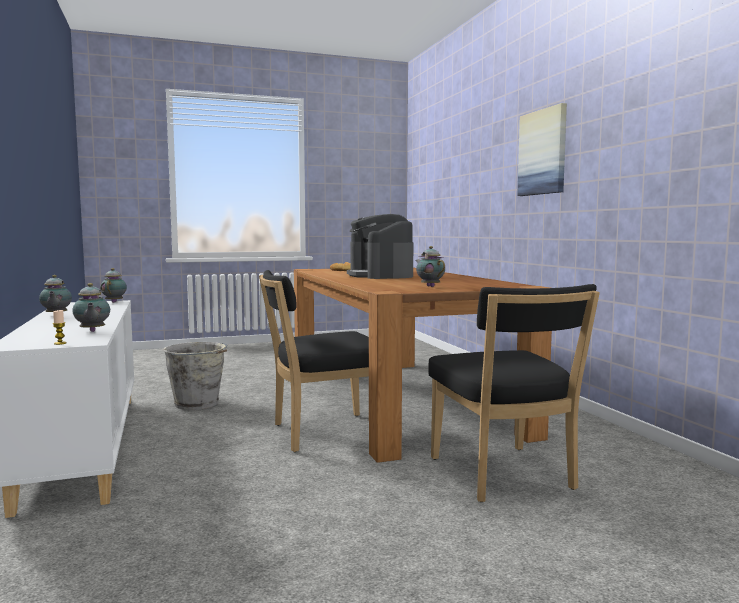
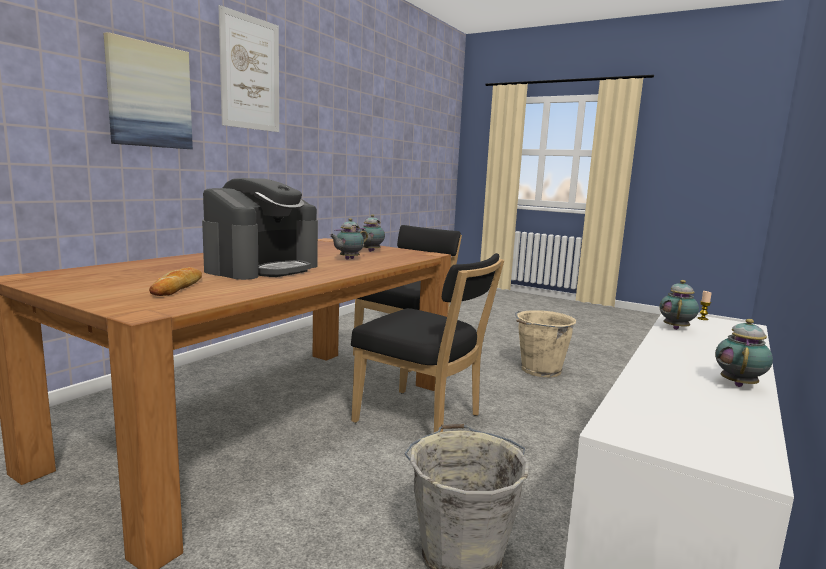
camera: 130 degrees left, 5 degrees up
teapot [100,268,127,303] -> teapot moved to [329,218,368,259]
none -> picture [218,5,279,132]
none -> beige bucket [515,310,576,378]

